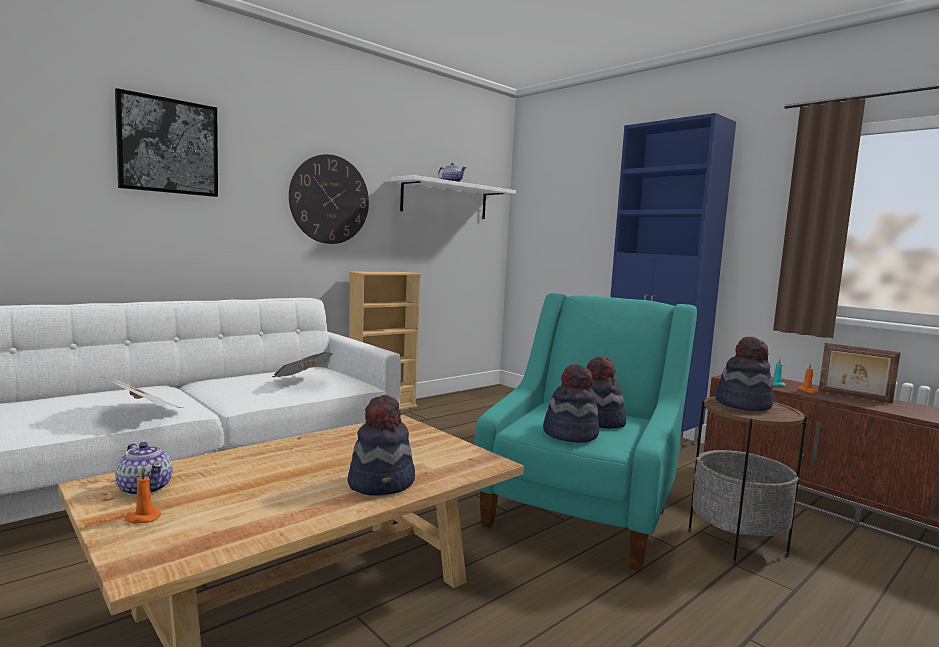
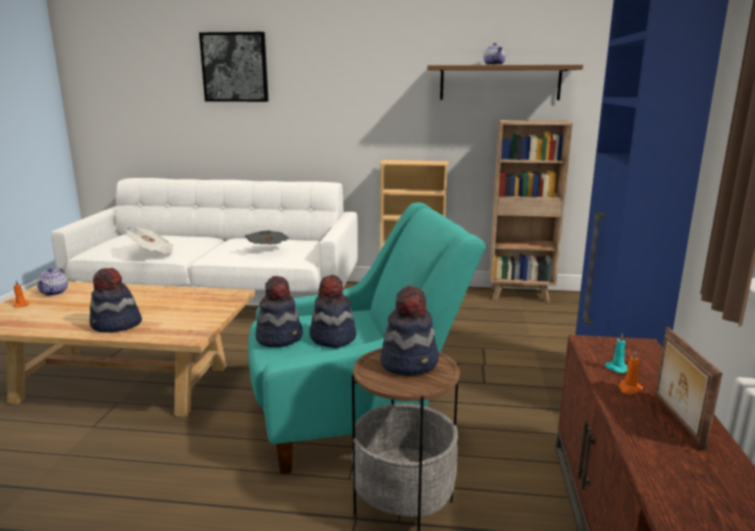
camera: 50 degrees right, 10 degrees up
wall clock [289,154,369,244] -> none
white shelf [391,175,516,219] -> brown shelf [427,65,583,100]
none -> brown bookcase [489,120,573,302]

